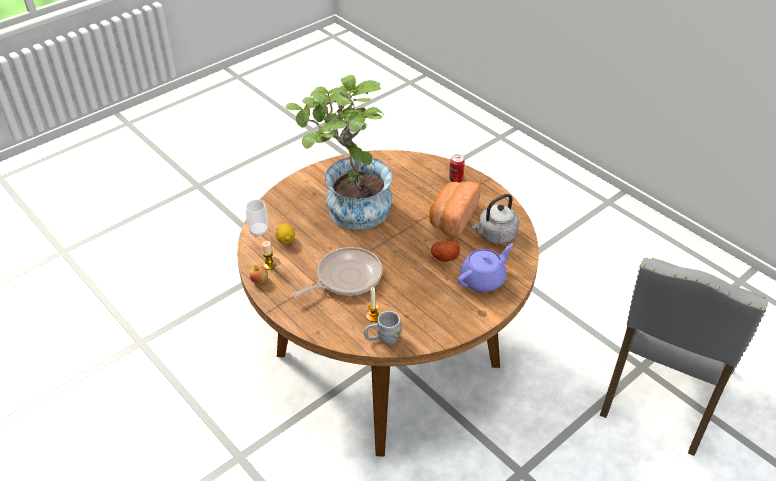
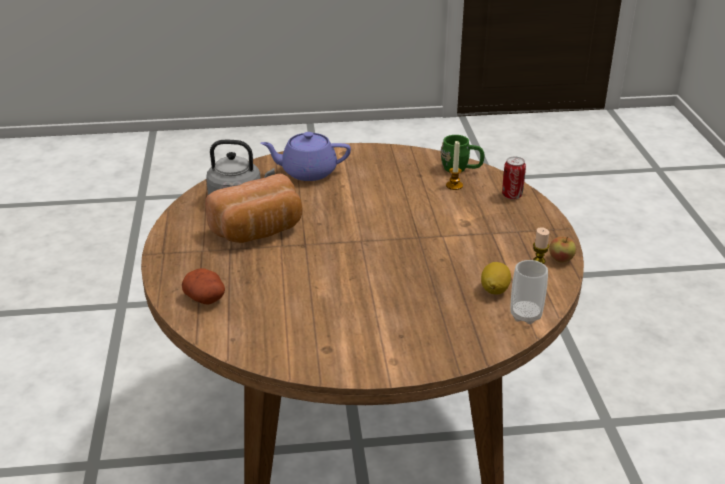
camera: 145 degrees left, 10 degrees down
potted plant [286,75,392,229] -> none
frying pan [292,247,382,297] -> none
grey mug [364,311,402,345] -> green mug [441,135,484,172]
potato [431,241,460,262] -> potato moved to [182,268,225,305]
can [449,154,465,183] -> can moved to [502,157,526,200]
grey chair [600,258,768,456] -> none

